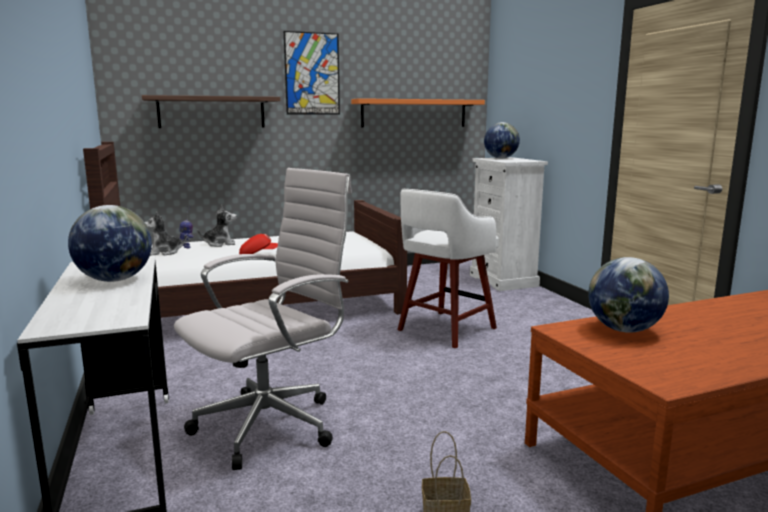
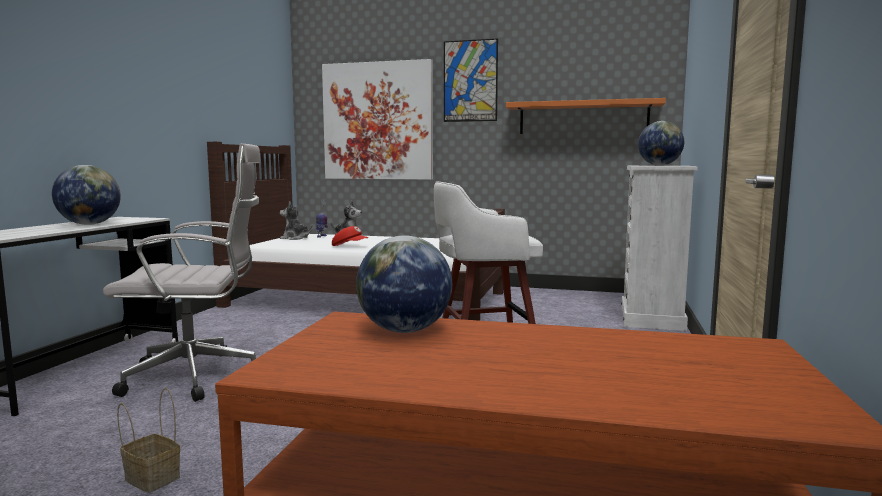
camera: 35 degrees right, 5 degrees down
shelf [142,95,280,128] -> picture [322,59,433,180]

